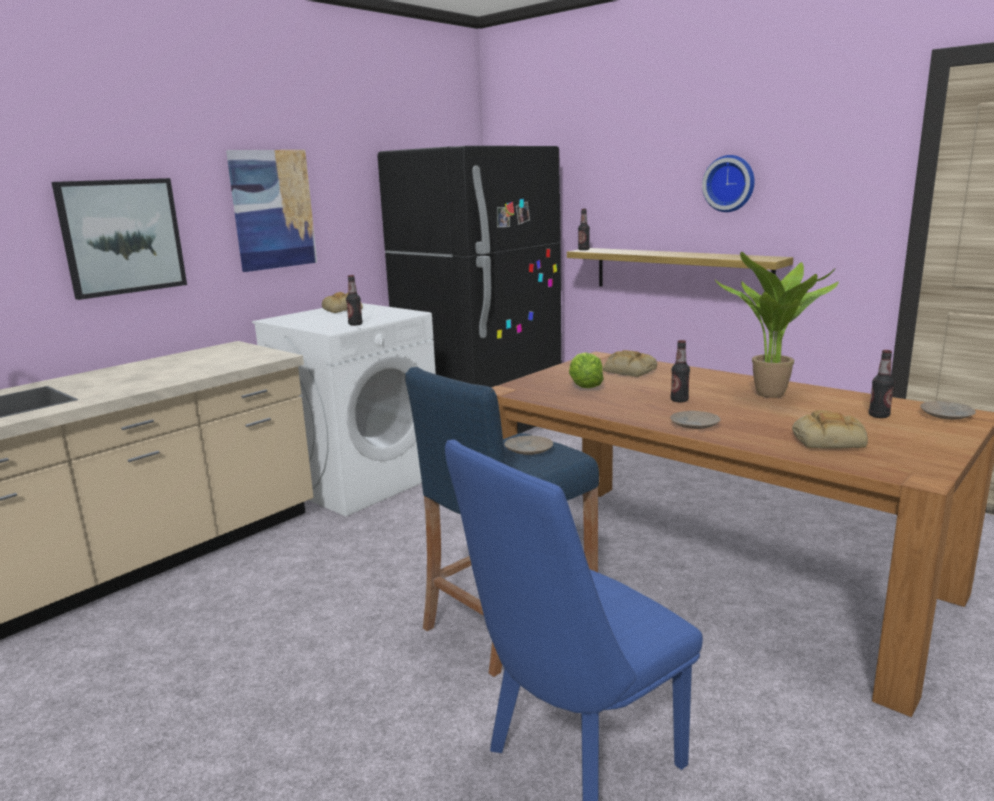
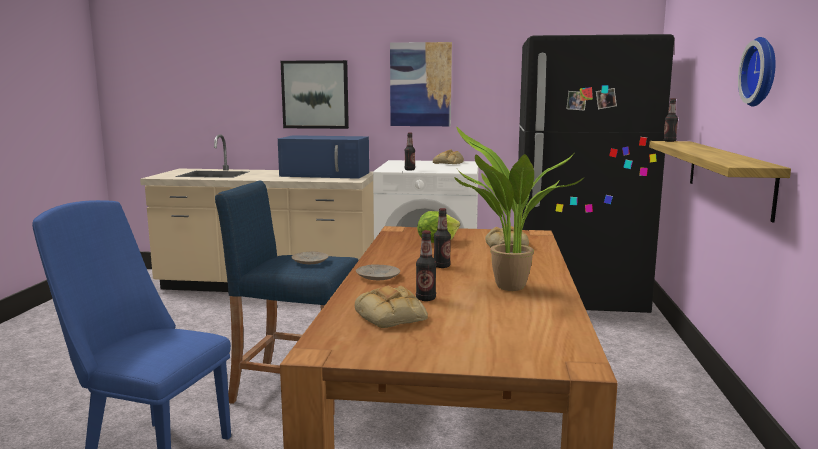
camera: 55 degrees right, 5 degrees down
bottle [869,350,894,418] -> bottle moved to [416,230,436,301]
beige plate [920,401,976,420] -> none
none -> blue microwave [278,135,369,179]

